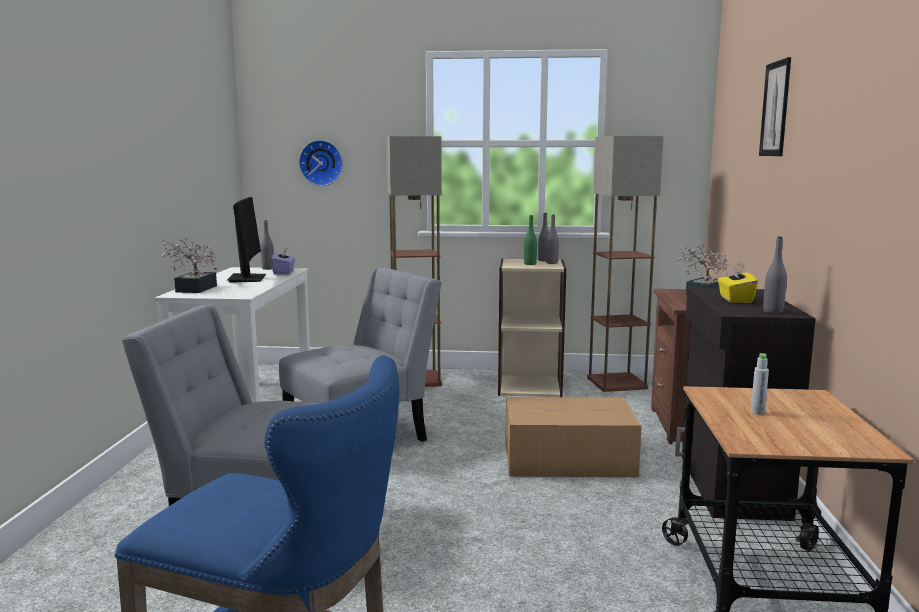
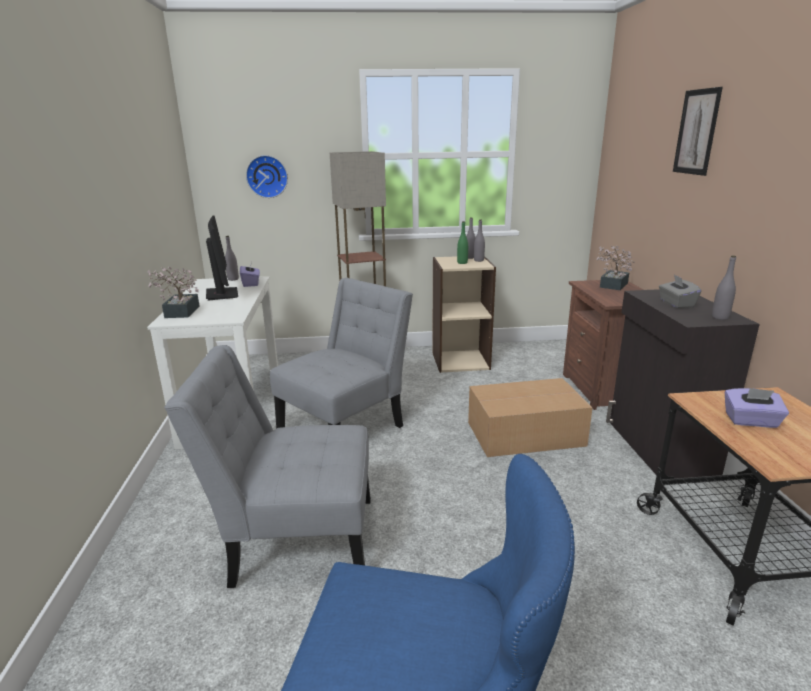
camera: 10 degrees left, 10 degrees up
floor lamp [587,136,663,392] -> none
yellow tissue box [718,265,758,303] -> grey tissue box [659,274,701,308]
grey bottle [751,353,769,415] -> purple tissue box [725,388,789,428]

